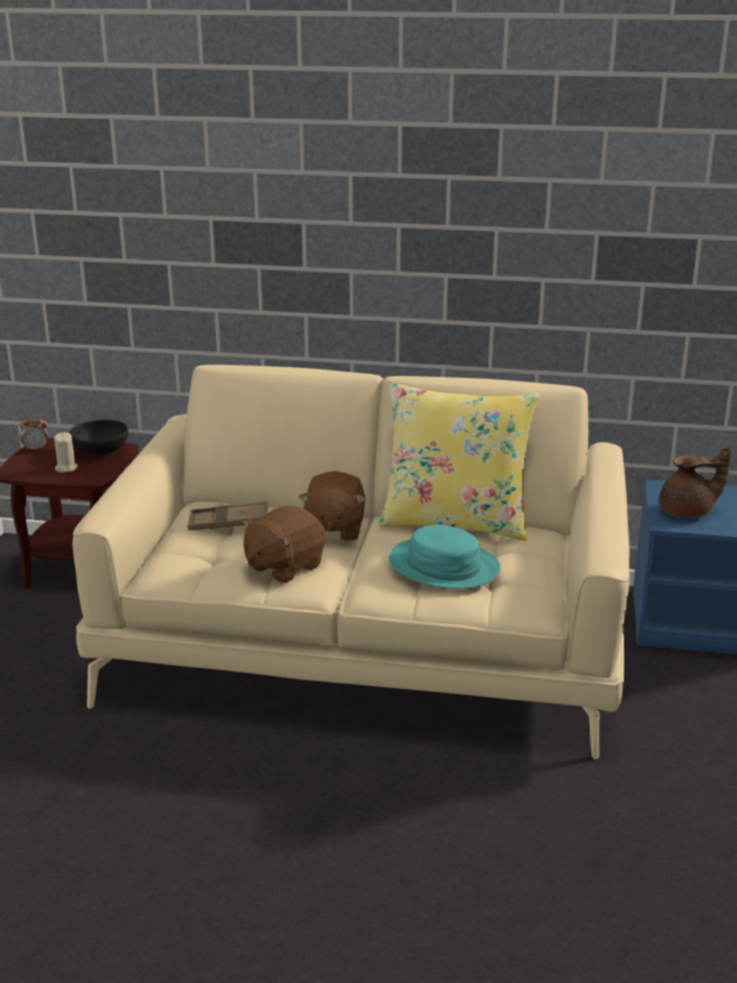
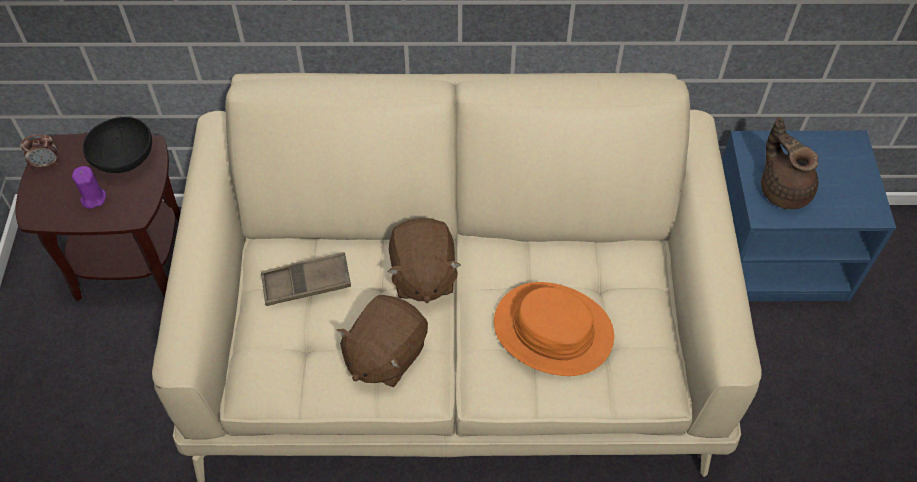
camera: 10 degrees left, 30 degrees up
beige candle [54,432,78,473] -> purple candle [72,166,106,209]
yellow pillow [377,382,540,541] -> none
turquoise hat [389,525,500,589] -> orange hat [494,282,614,376]
brown teapot [659,447,731,518] -> brown teapot turned 105 degrees counterclockwise [761,117,819,209]

